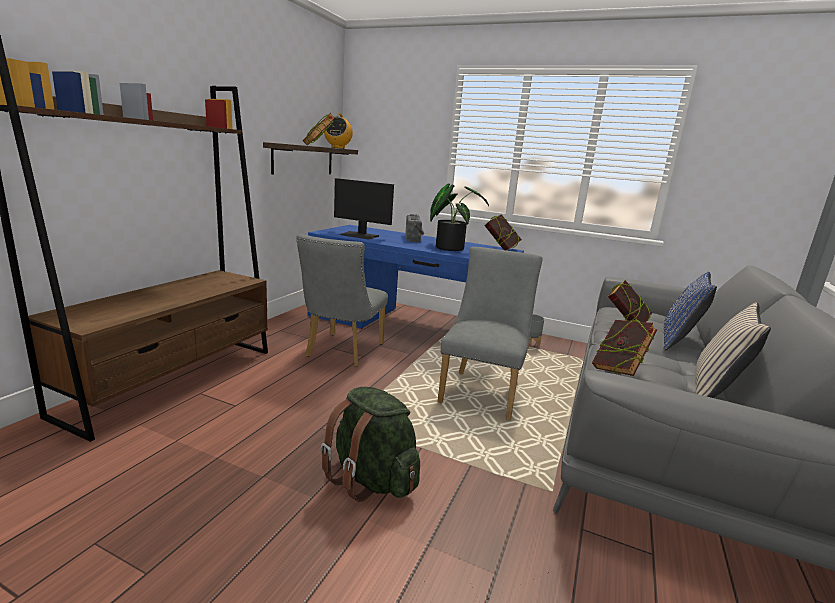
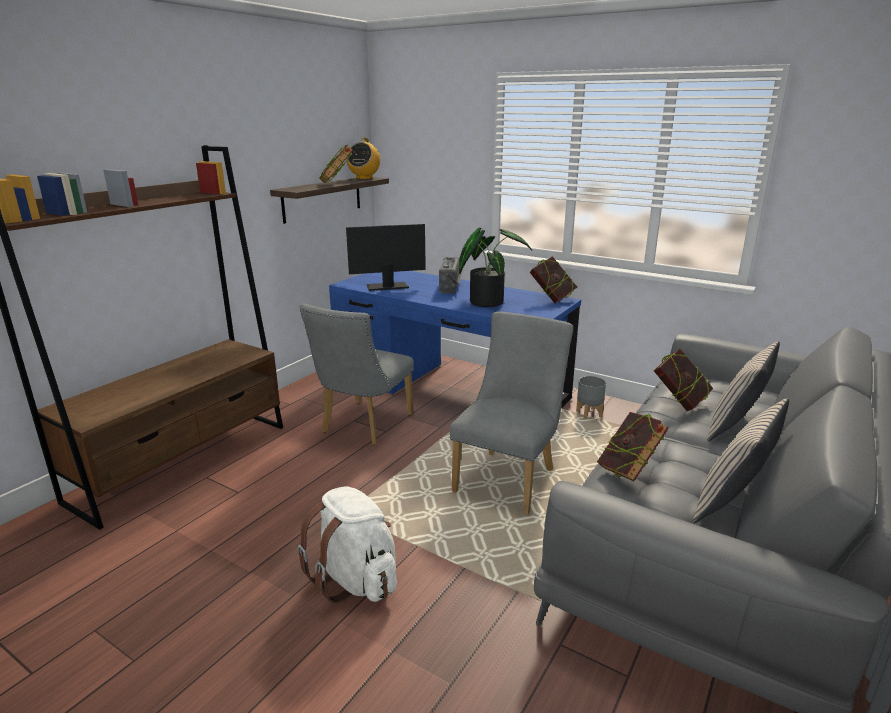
camera: 10 degrees right, 5 degrees up
green backpack [320,387,420,502] -> white backpack [298,487,397,604]
monitor [334,178,394,239] -> monitor turned 135 degrees clockwise [346,224,426,291]
blue pillow [664,271,717,351] -> beige pillow [707,341,780,441]

